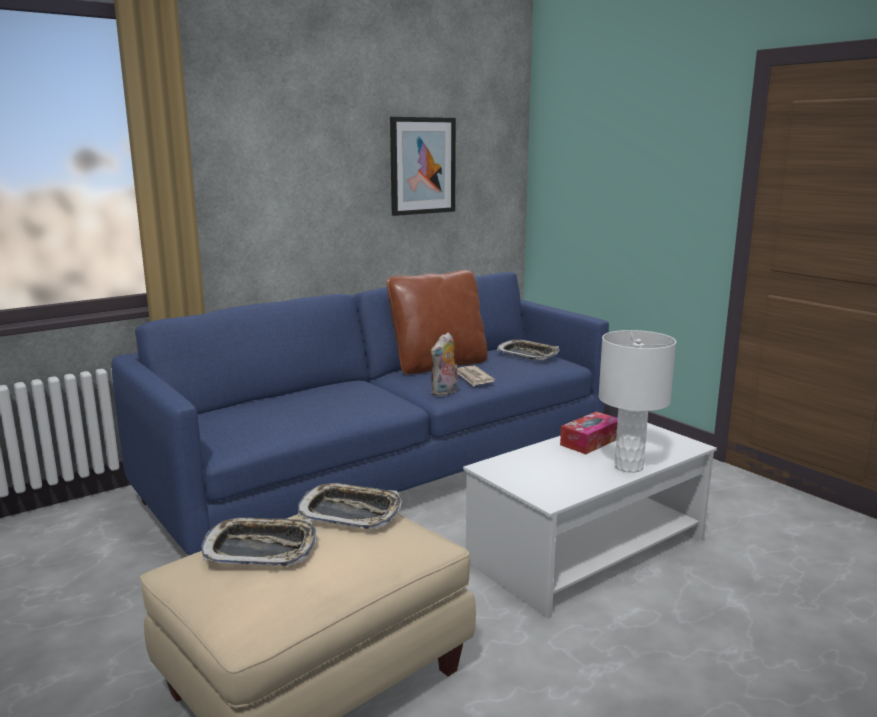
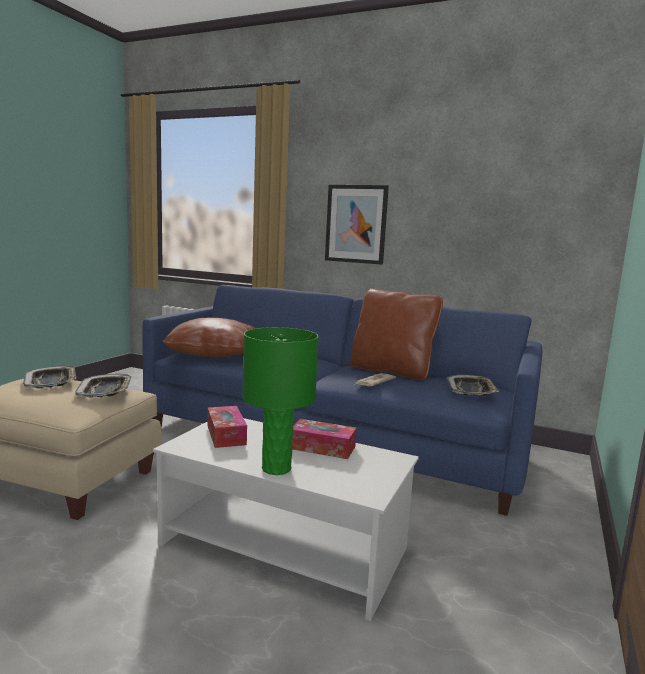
camera: 60 degrees right, 5 degrees down
picture [390,117,456,216] -> picture moved to [325,185,389,265]
plush toy [431,333,458,396] -> none
white table lamp [598,330,676,473] -> green table lamp [242,327,319,475]
none -> brown pillow [163,318,256,357]
none -> tissue box [207,406,247,448]

